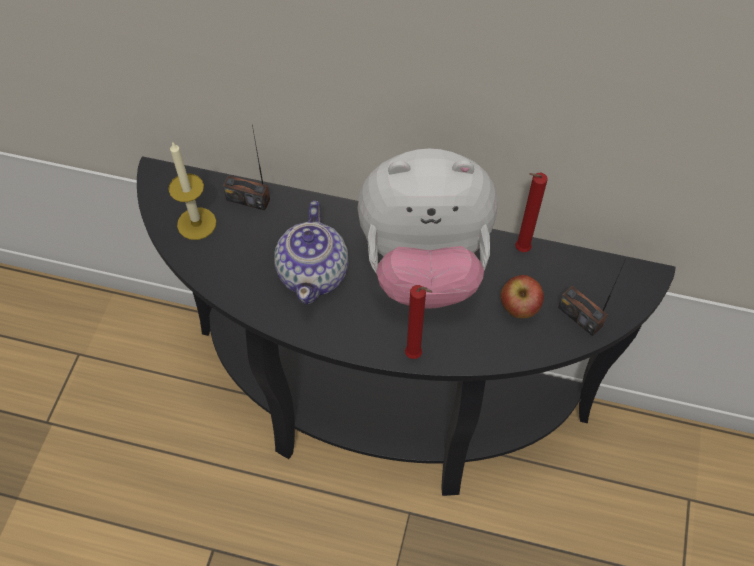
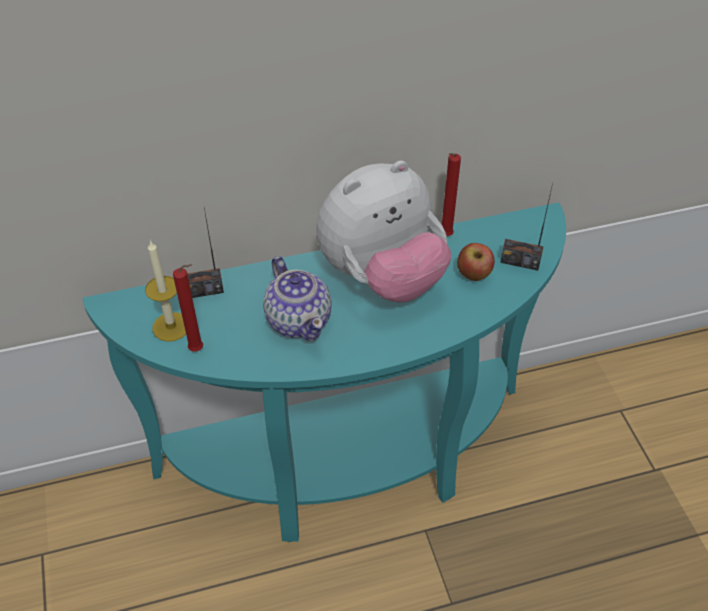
camera: 30 degrees left, 10 degrees down
black console table [137,156,675,496] -> turquoise console table [83,202,566,542]
red candle [405,285,432,359] -> red candle moved to [173,264,203,351]

